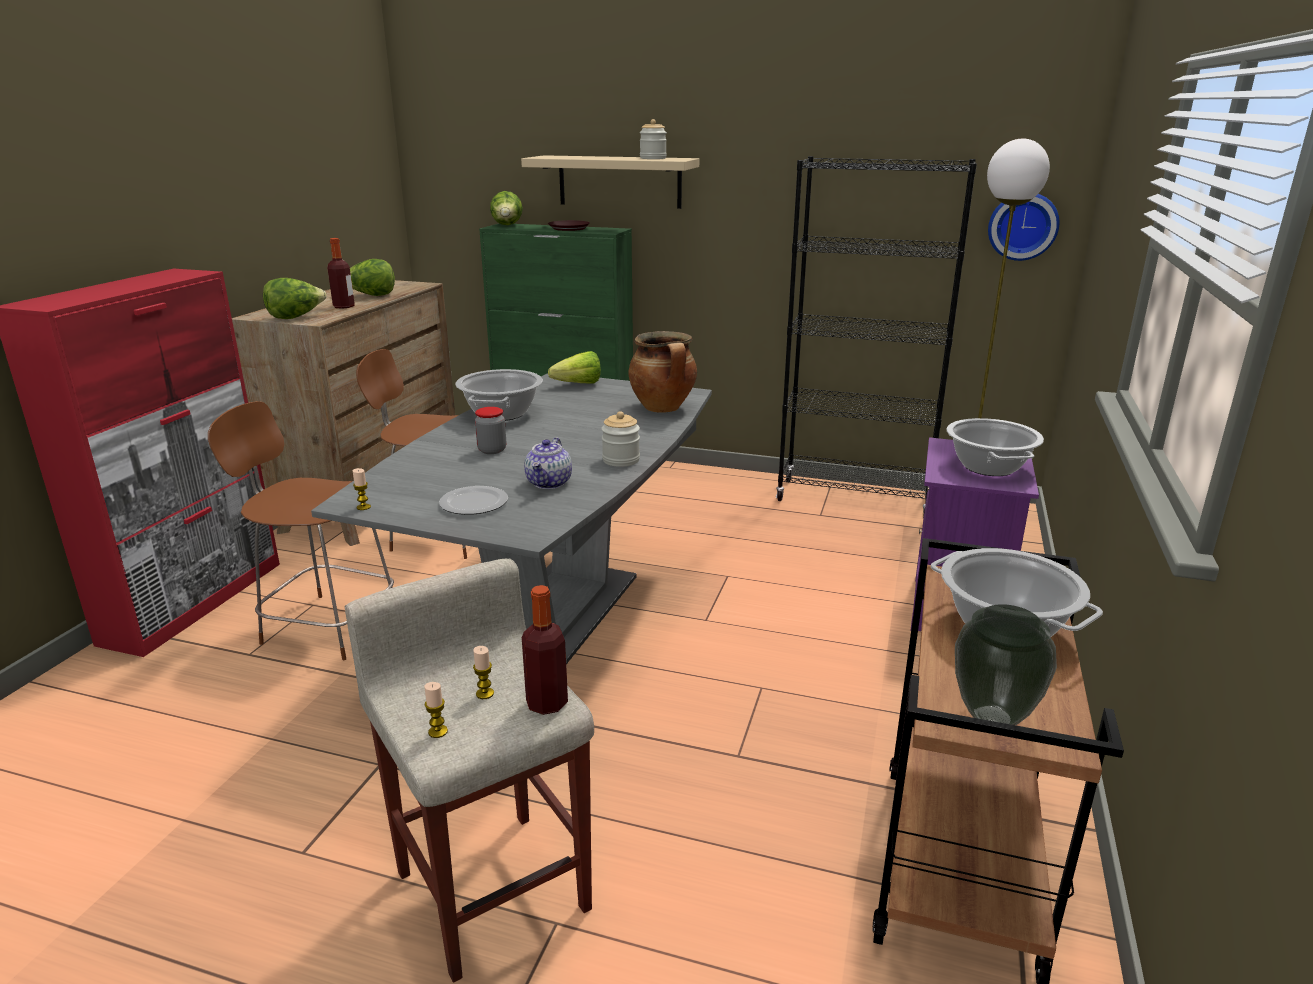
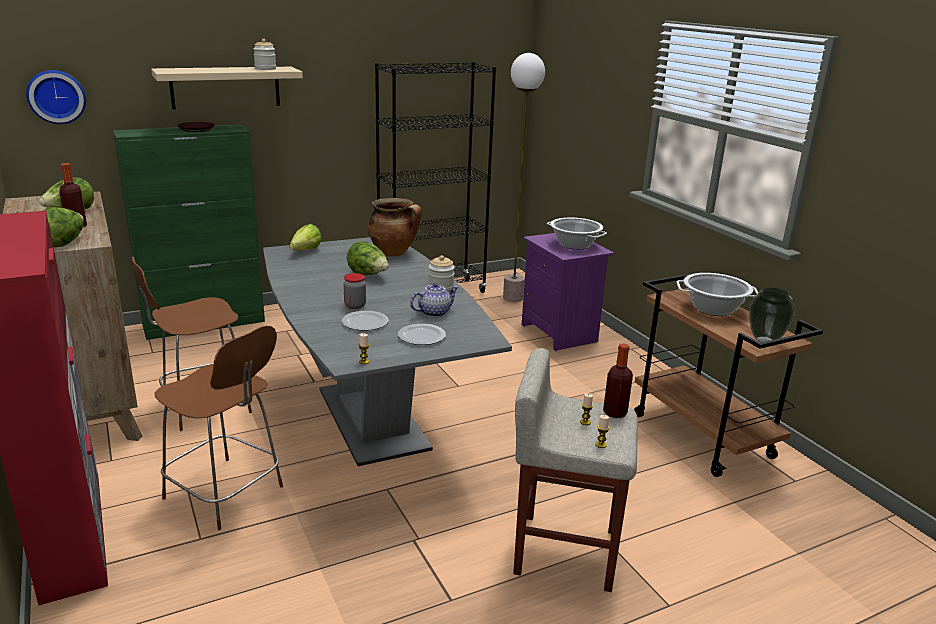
camera: 45 degrees left, 0 degrees up
brown chair [208,401,394,660] -> brown chair turned 120 degrees counterclockwise [154,326,283,530]
cooking pot [456,369,543,421] -> none
lettuce [490,191,523,225] -> lettuce moved to [347,241,389,275]
teapot [524,437,572,489] -> teapot turned 90 degrees counterclockwise [410,283,459,317]
wall clock [988,194,1059,261] -> wall clock moved to [26,70,86,124]
none -> plate [342,311,388,331]

